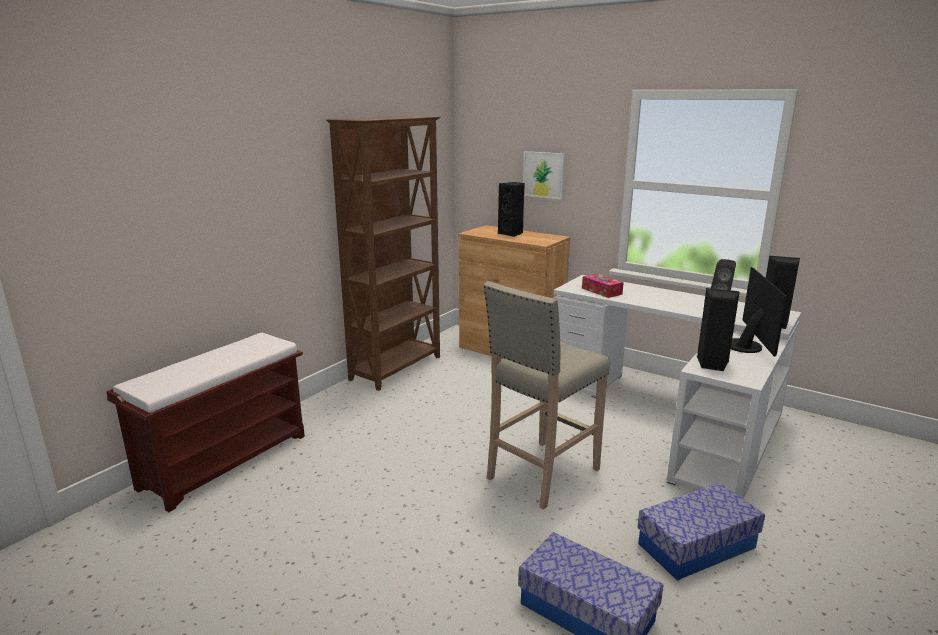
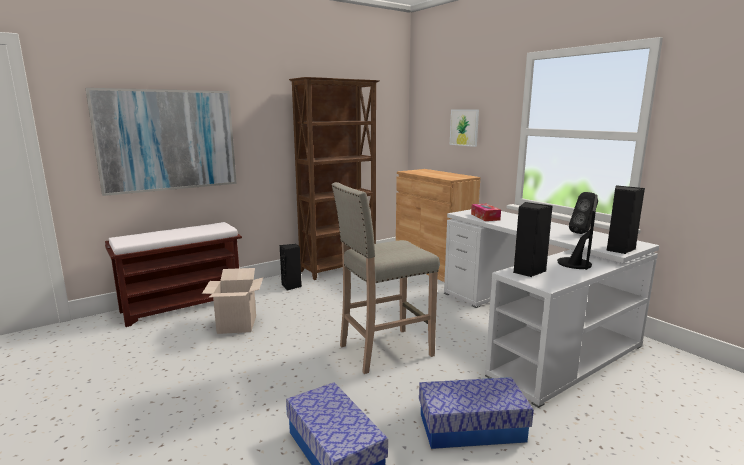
camera: 20 degrees right, 5 degrees down
black speaker [498,182,525,237] -> black speaker moved to [280,244,302,291]
none -> picture [85,88,237,196]
none -> cardboard box [202,268,263,334]

